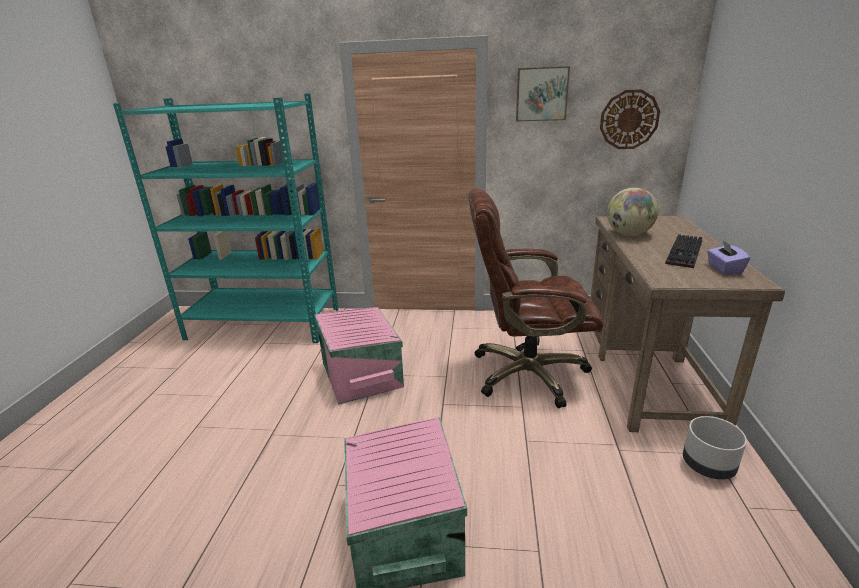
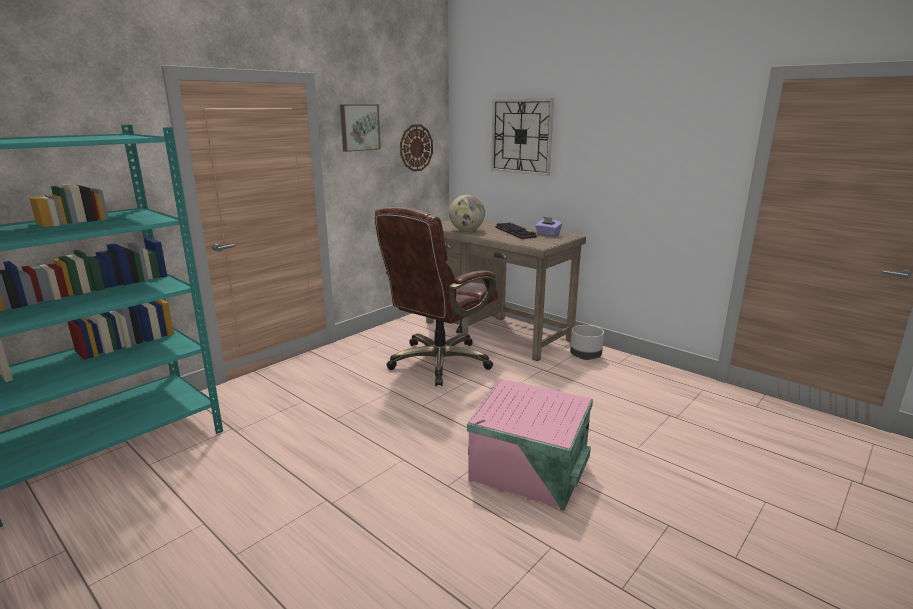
camera: 55 degrees left, 5 degrees down
pink storage box [314,307,404,405] -> none
none -> wall clock [491,98,554,176]

